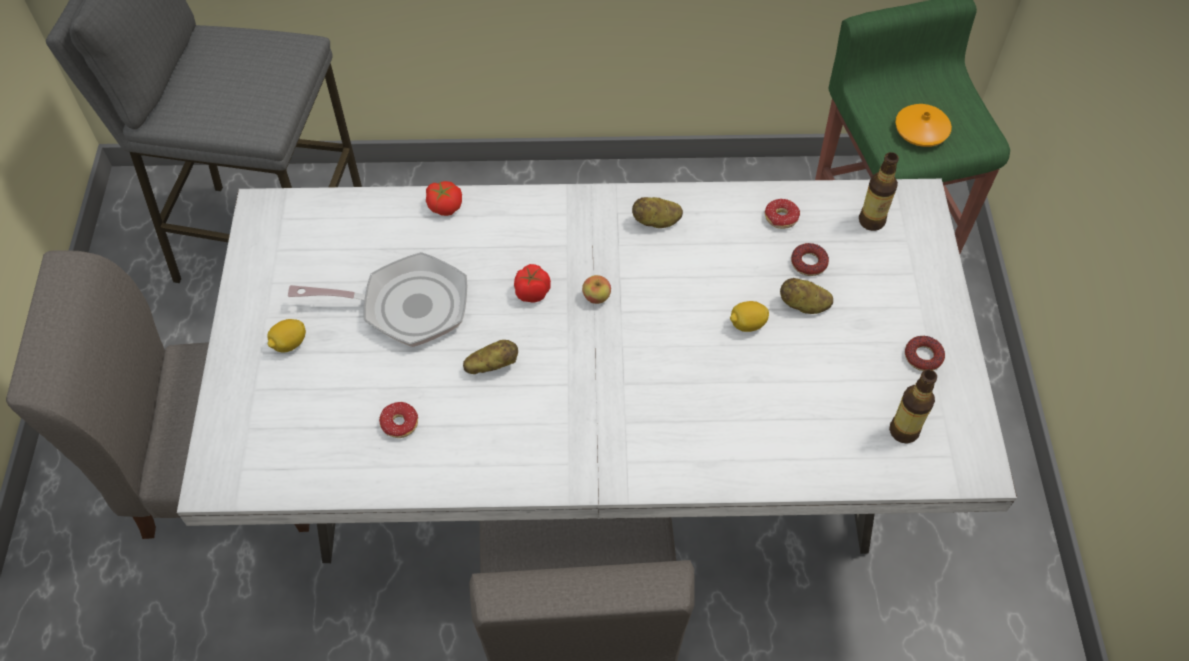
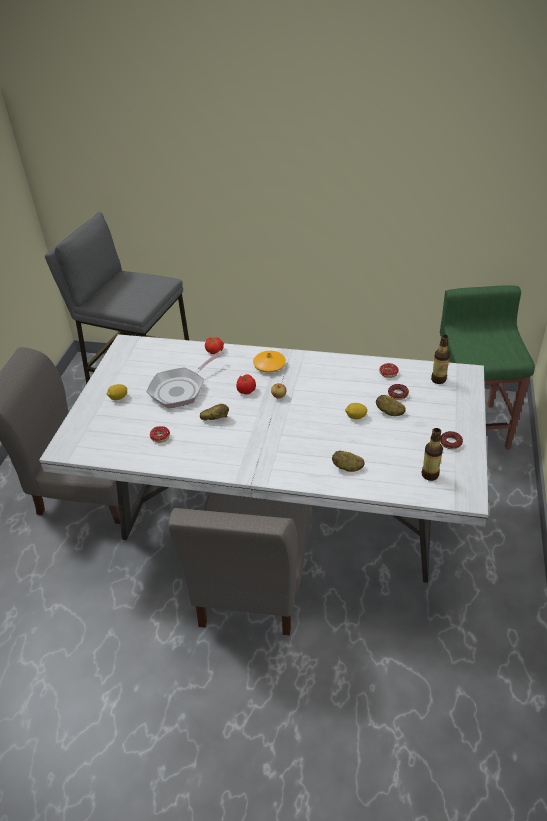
camera: 15 degrees right, 15 degrees down
frying pan [288,252,467,347] -> frying pan turned 120 degrees clockwise [146,351,225,408]
potato [632,197,683,228] -> potato moved to [332,451,365,472]
orange vase [896,104,952,147] -> orange vase moved to [253,351,286,373]

